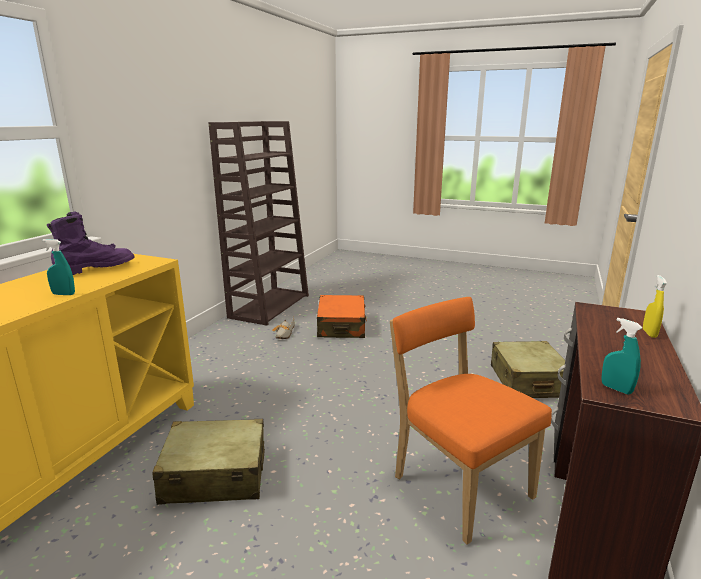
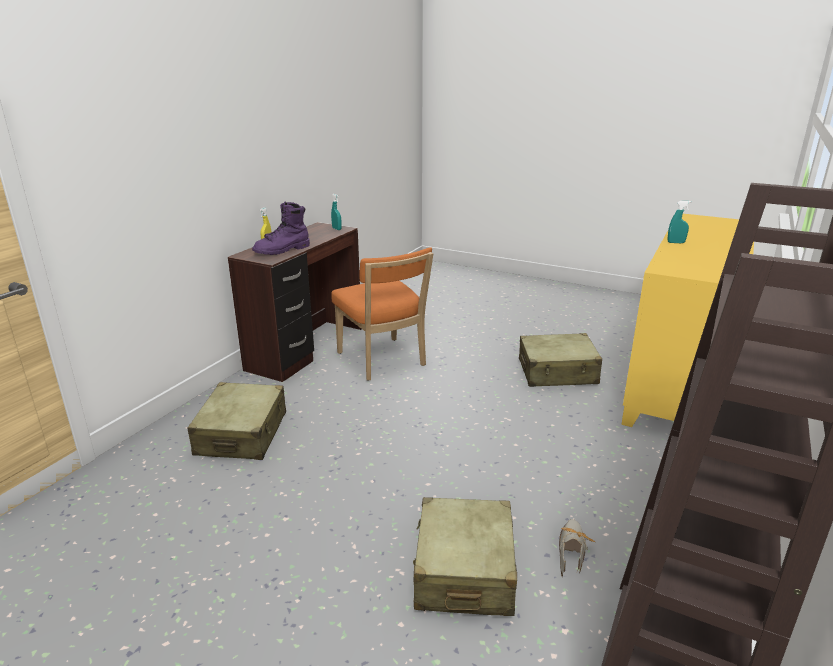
camera: 175 degrees left, 5 degrees up
purple boot [47,212,135,275] -> purple boot moved to [252,202,310,255]
orange suitcase [317,295,367,338] -> beige suitcase [413,497,517,616]

